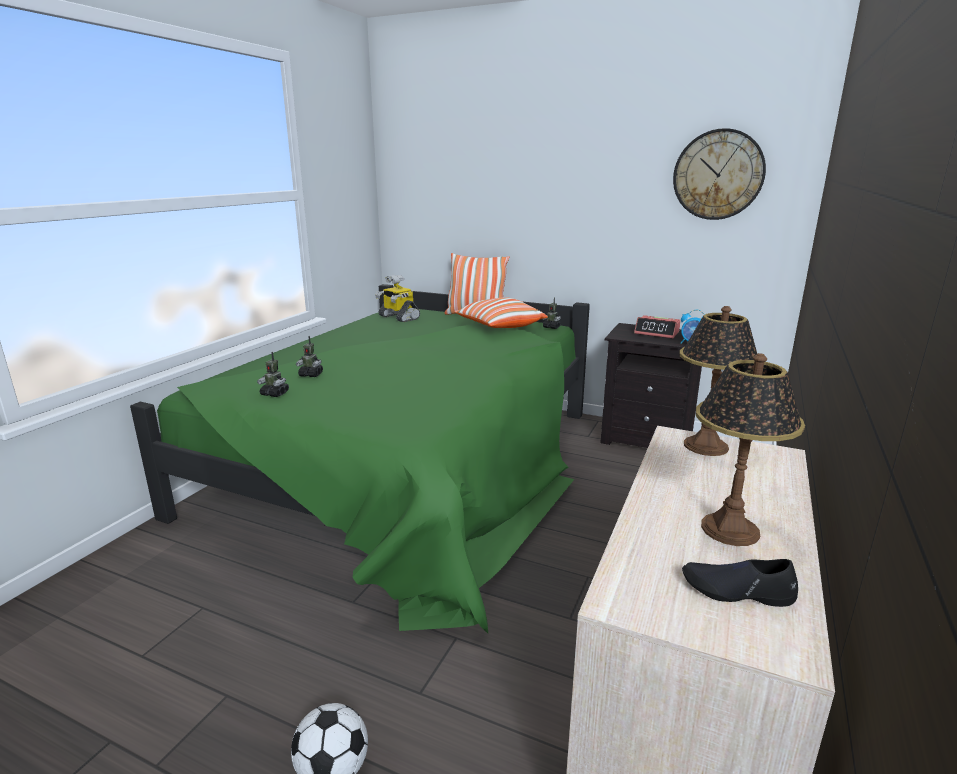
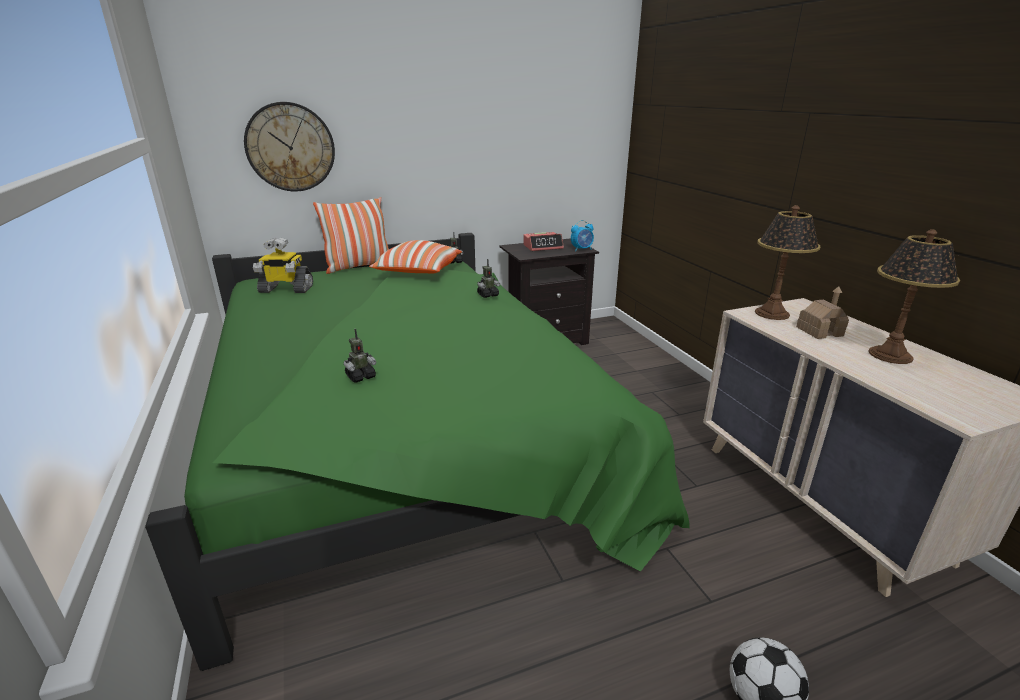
camera: 45 degrees left, 5 degrees up
toy robot [257,352,289,397] -> toy robot moved to [477,259,500,298]
wall clock [673,128,766,220] -> wall clock moved to [244,102,335,191]
black shoe [682,559,798,607] -> none
none -> toy house [796,286,849,339]

